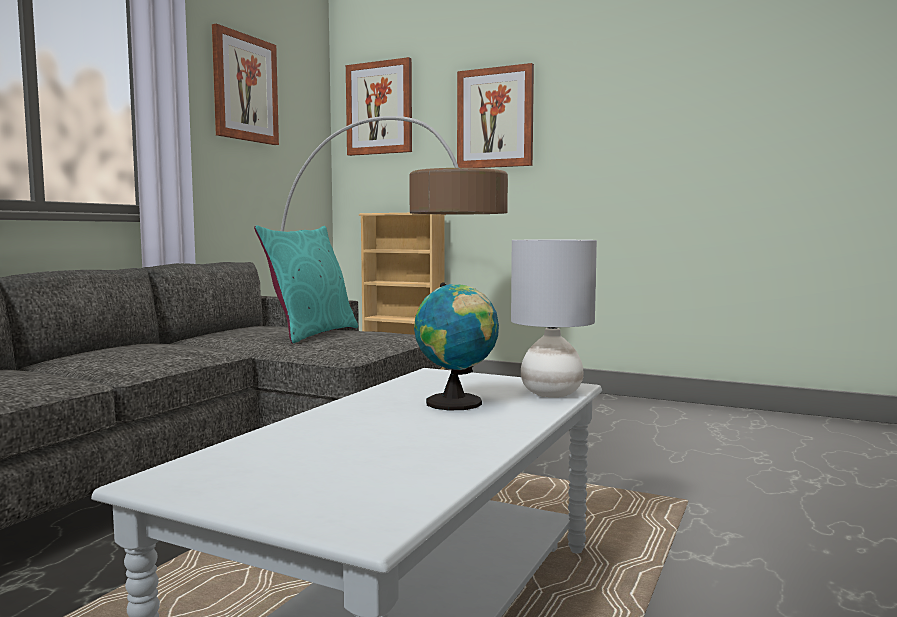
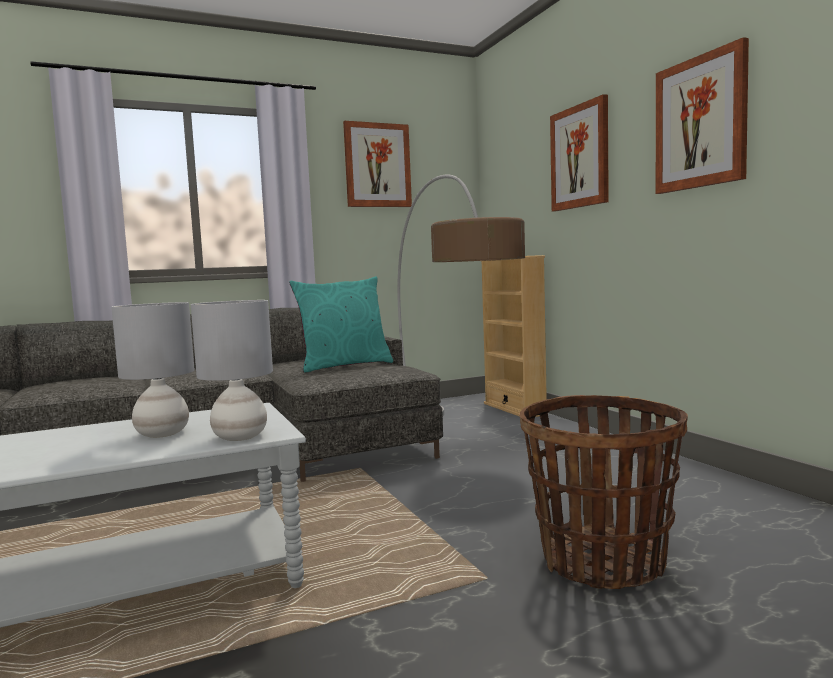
camera: 40 degrees right, 0 degrees up
picture [346,57,412,156] -> picture moved to [656,37,749,194]
globe [414,282,499,410] -> grey table lamp [111,302,195,438]
none -> basket [519,395,688,589]

